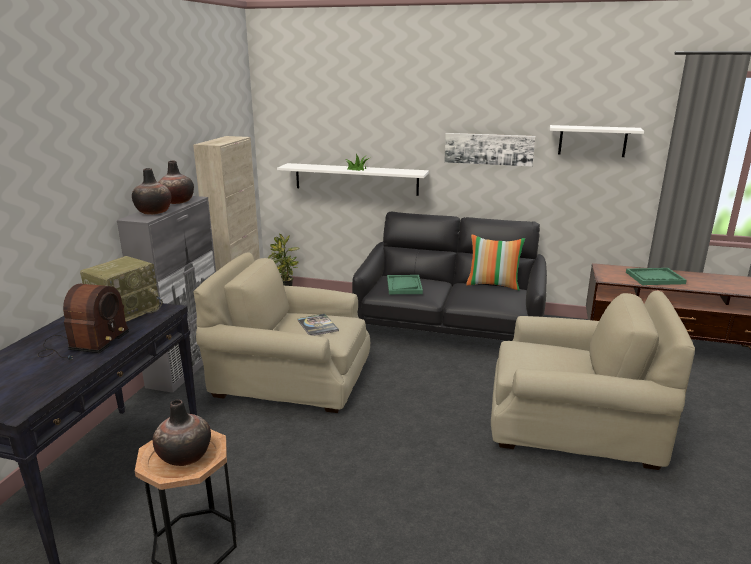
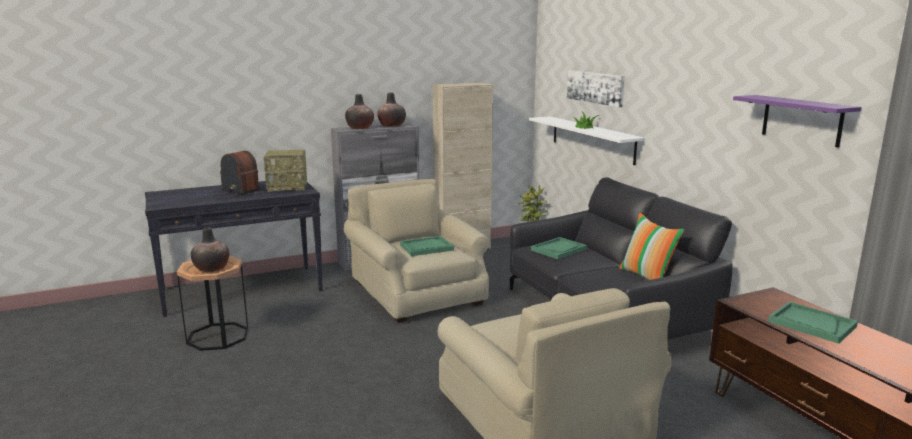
camera: 50 degrees right, 5 degrees down
radio [37,284,129,360] -> radio turned 120 degrees counterclockwise [213,151,261,199]
book [297,314,339,336] -> green tray [400,236,454,256]
picture [444,133,535,167] -> picture moved to [567,70,625,107]
white shelf [550,125,644,157] -> purple shelf [733,95,861,148]

